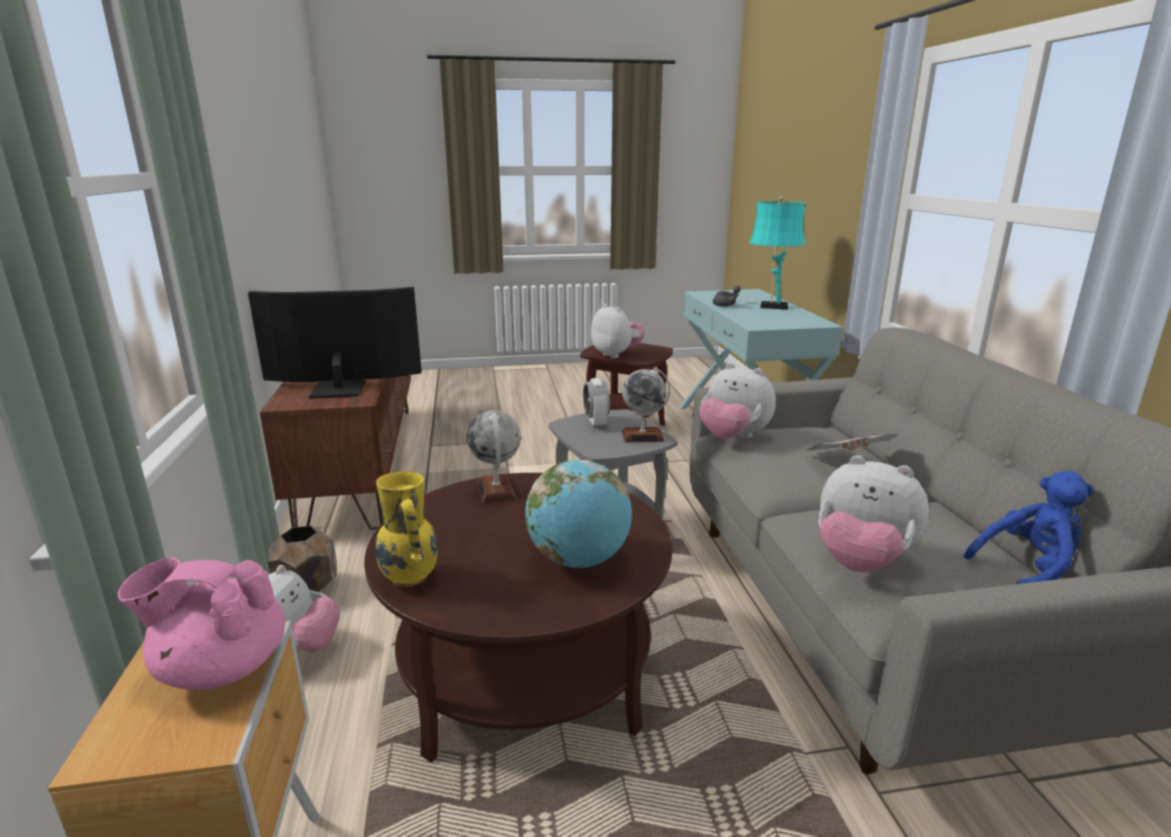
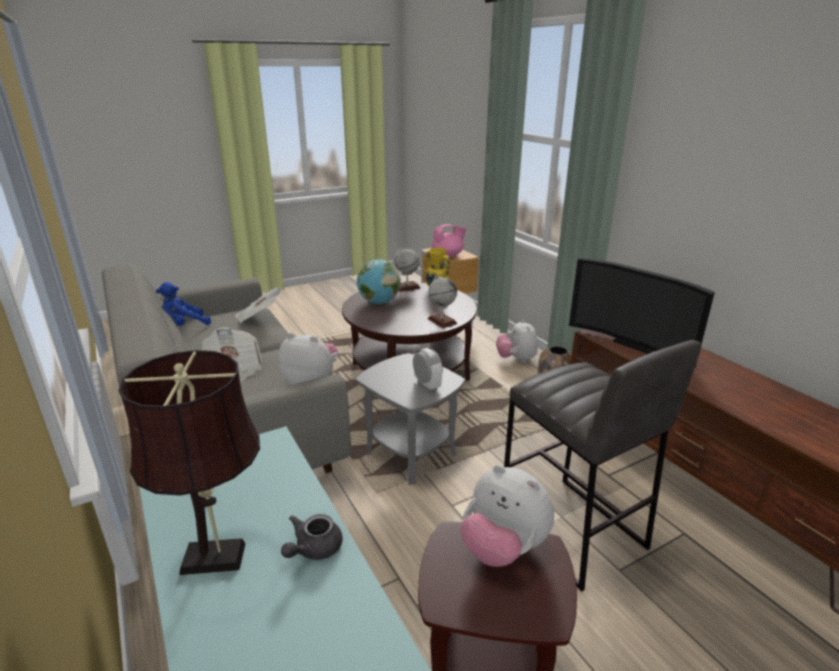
camera: 160 degrees right, 5 degrees up
television [248,287,422,399] -> television turned 75 degrees clockwise [569,258,715,367]
globe [622,367,670,442] -> globe moved to [393,248,420,292]
turquoise table lamp [749,197,805,310] -> brown table lamp [119,350,260,575]
plush toy [818,455,929,572] -> newspaper [235,287,283,323]
none -> grey stool [504,340,702,591]

